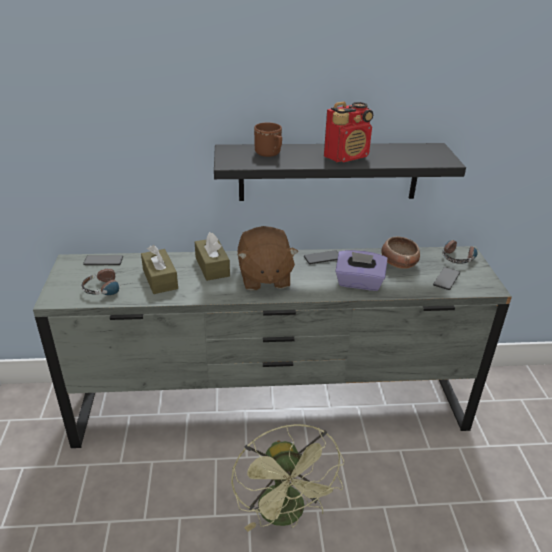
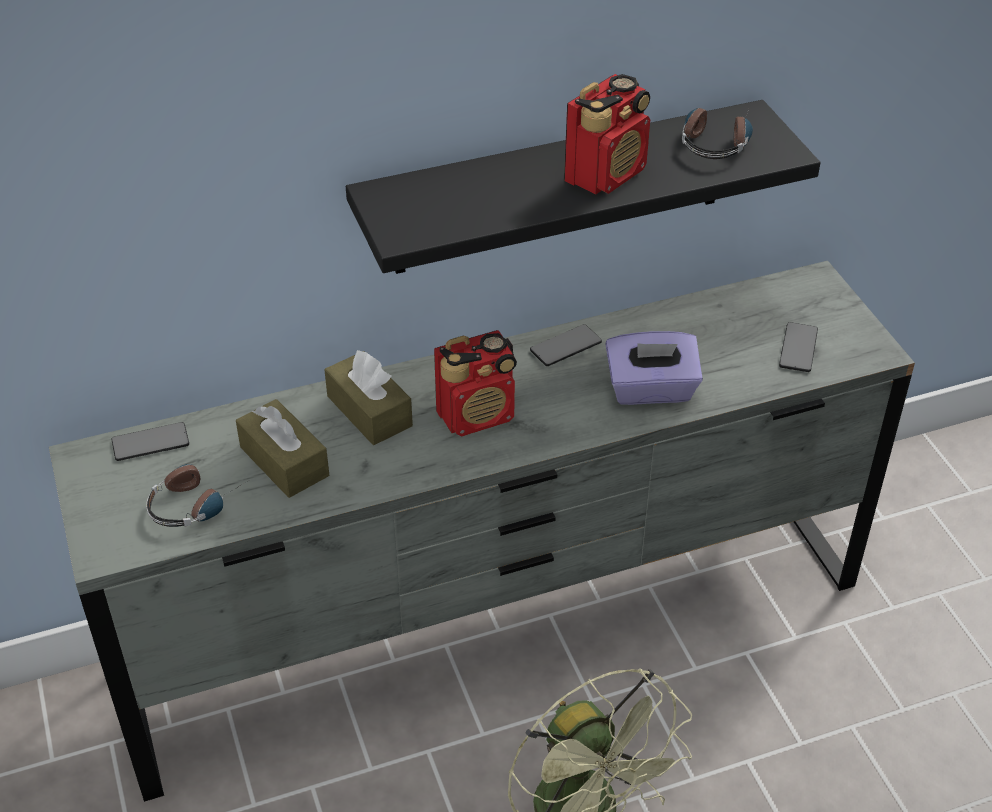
camera: 15 degrees left, 10 degrees up
brown plush toy [238,226,298,291] -> radio [434,330,517,437]
brown mug [254,123,282,157] -> none
bowl [381,237,420,269] -> none
headphones [442,240,478,264] -> headphones moved to [682,108,753,159]

